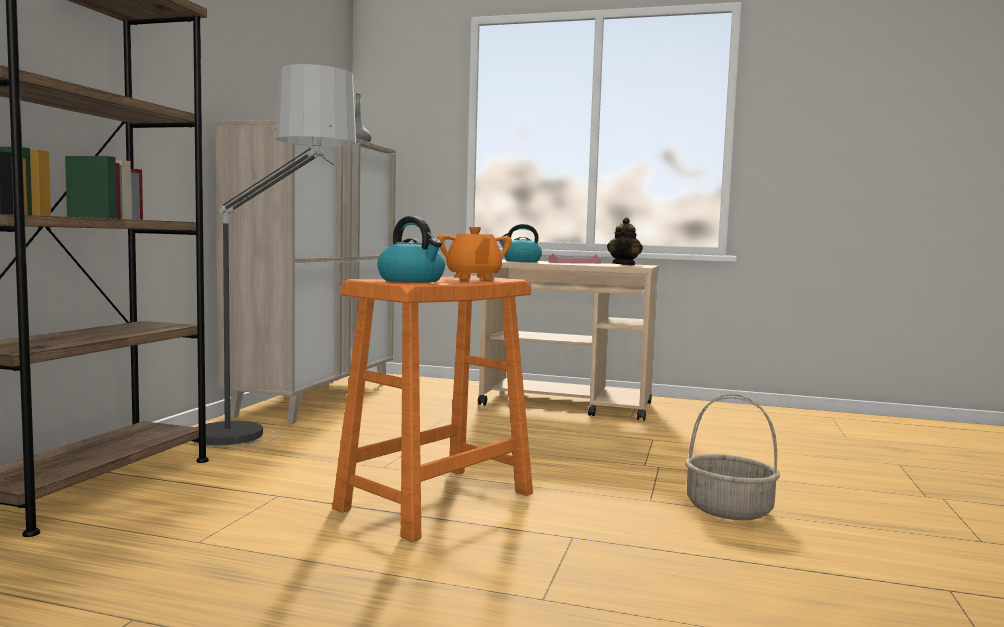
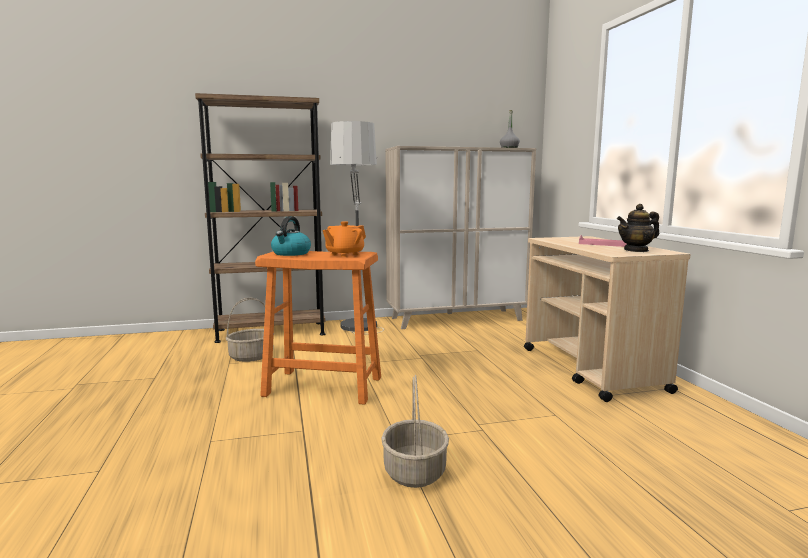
camera: 60 degrees right, 5 degrees up
kettle [499,224,542,262] -> none
none -> basket [226,298,265,362]

